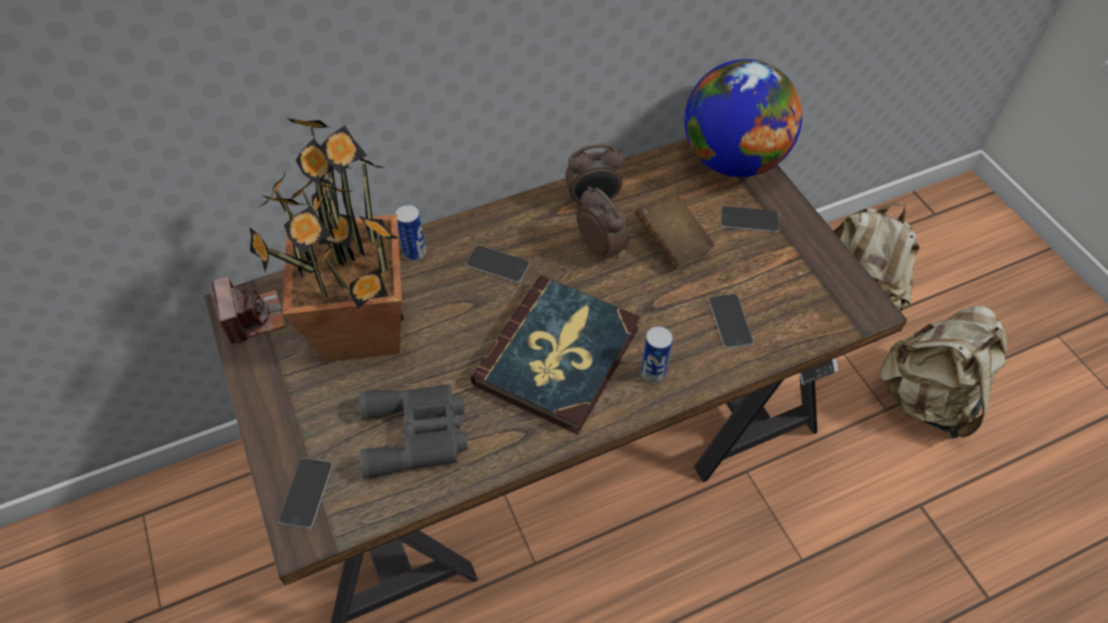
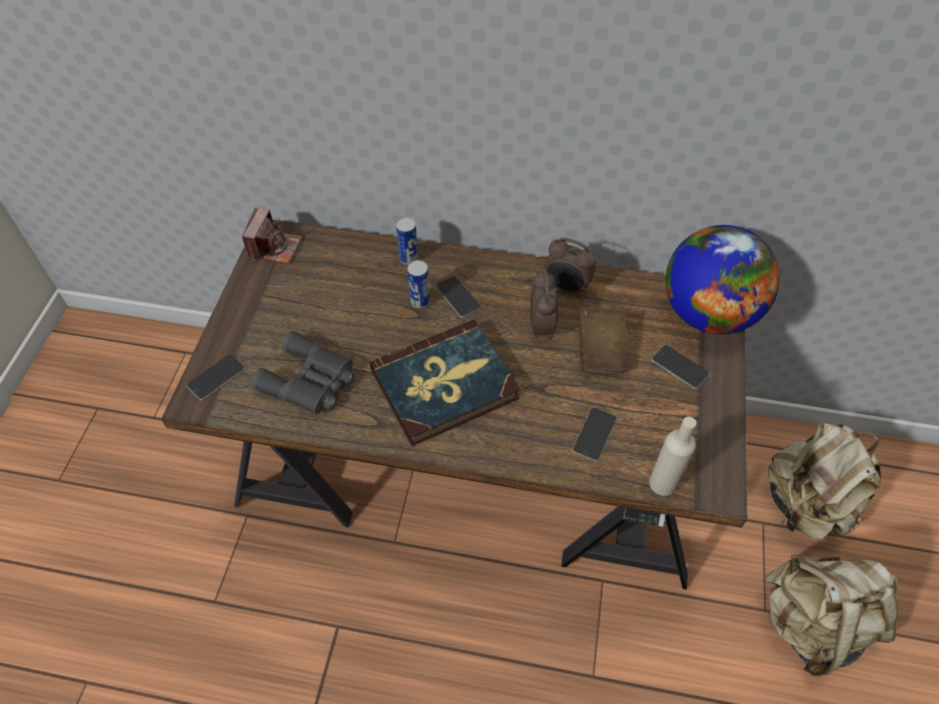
camera: 35 degrees right, 0 degrees up
potted plant [249,118,404,362] -> none
can [641,326,673,383] -> can moved to [407,260,430,309]
none -> beige bottle [649,417,696,496]

